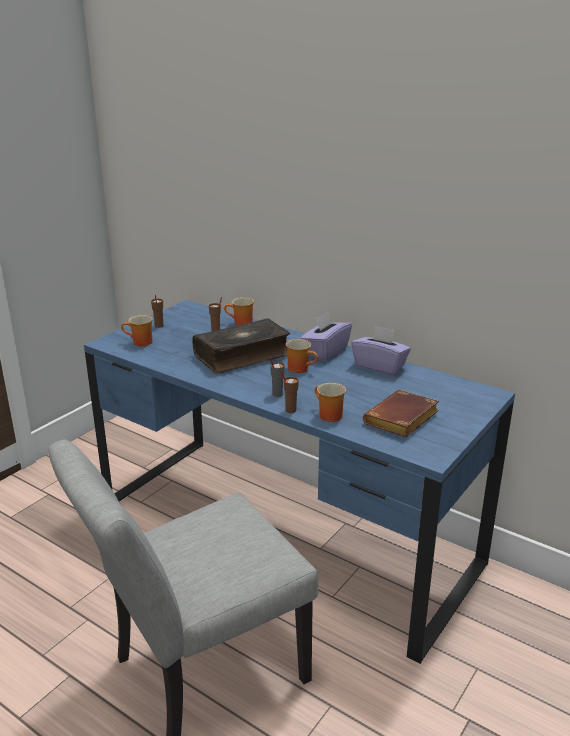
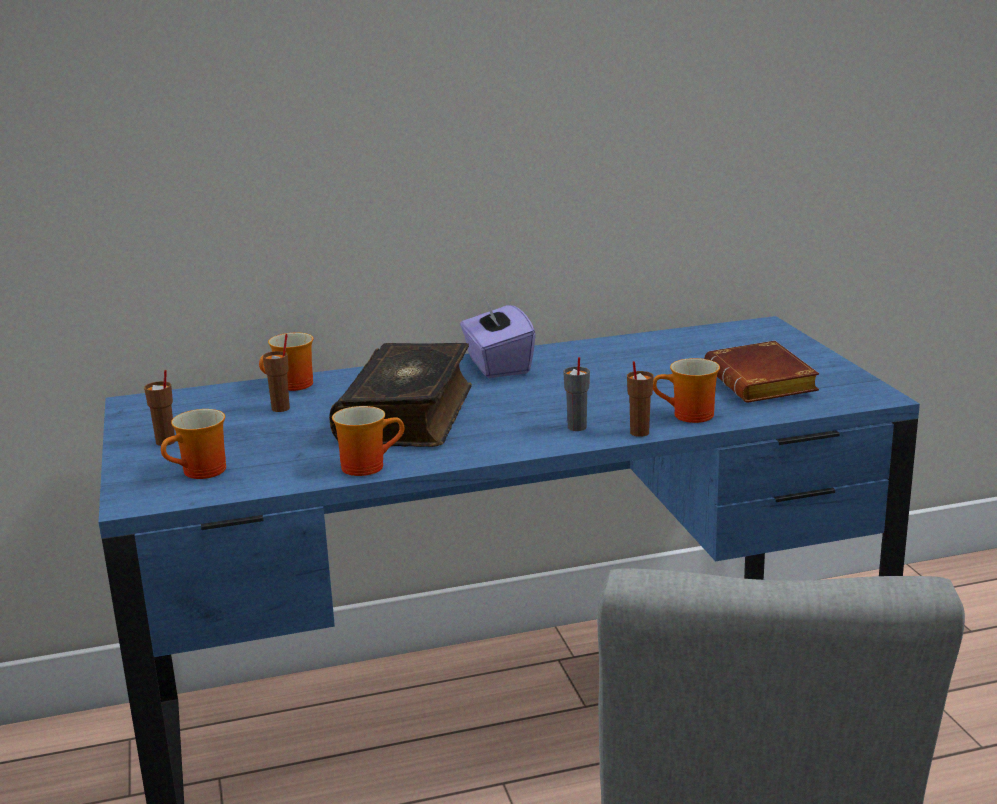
camera: 50 degrees left, 5 degrees down
mug [286,339,318,373] -> mug moved to [332,406,404,476]
purple tissue box [351,325,411,375] -> none

